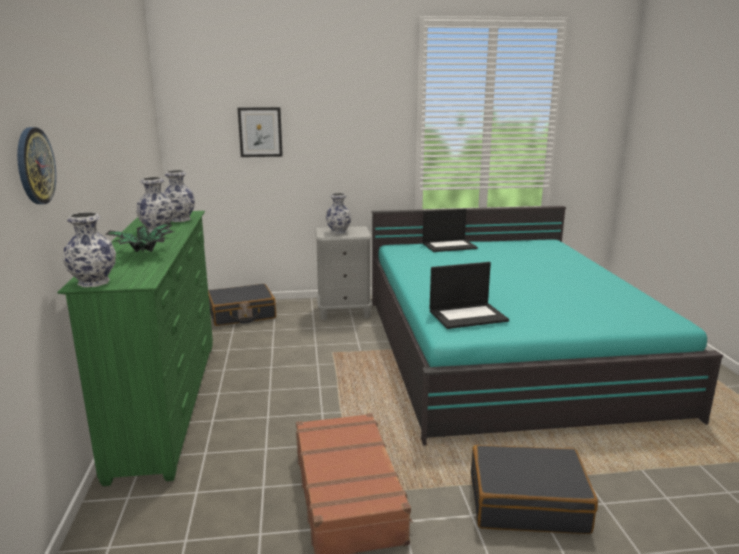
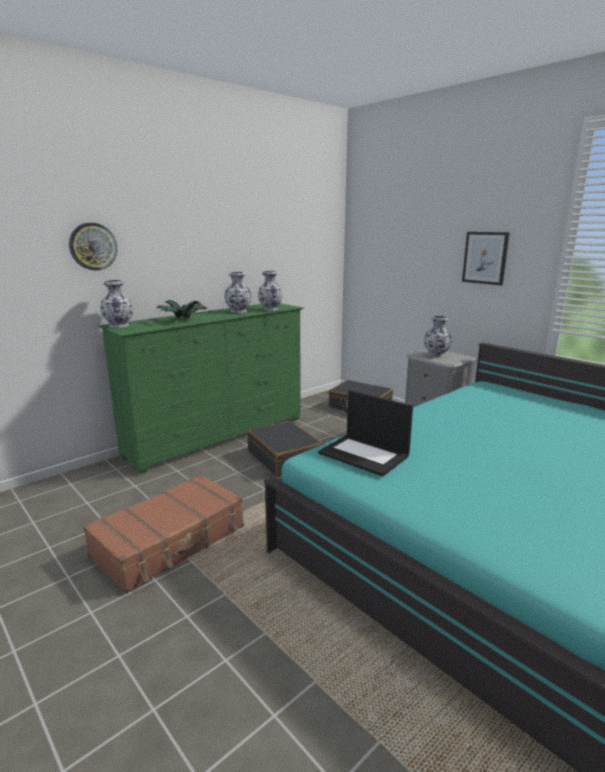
camera: 55 degrees right, 0 degrees up
picture [238,107,283,157] -> picture moved to [462,232,510,286]
laptop [423,209,478,252] -> none
black suitcase [471,445,598,534] -> black suitcase moved to [247,421,322,477]

